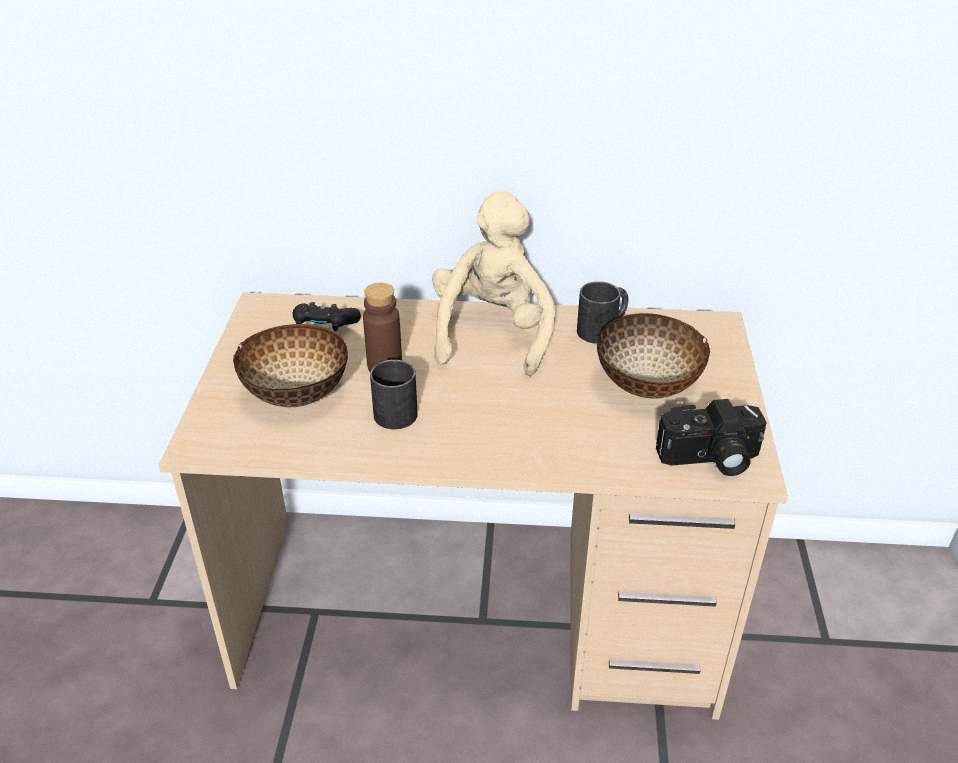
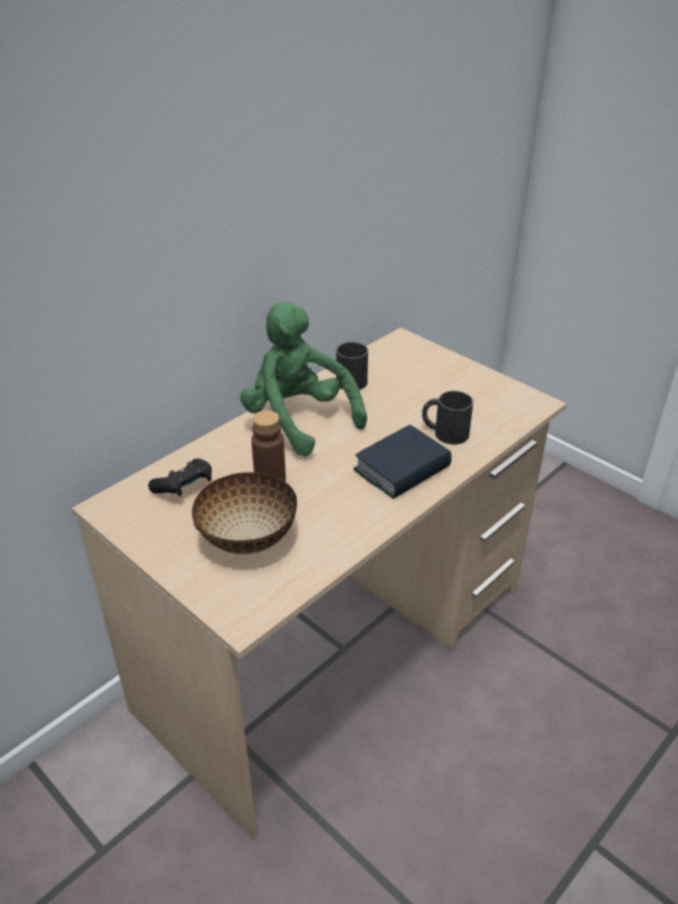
camera: 50 degrees left, 0 degrees up
black mug [370,360,418,429] -> black mug moved to [422,391,473,444]
beige plush toy [432,191,555,376] -> green plush toy [240,302,367,457]
bowl [597,313,710,399] -> none
camera [656,399,767,476] -> none
none -> book [353,425,452,499]

